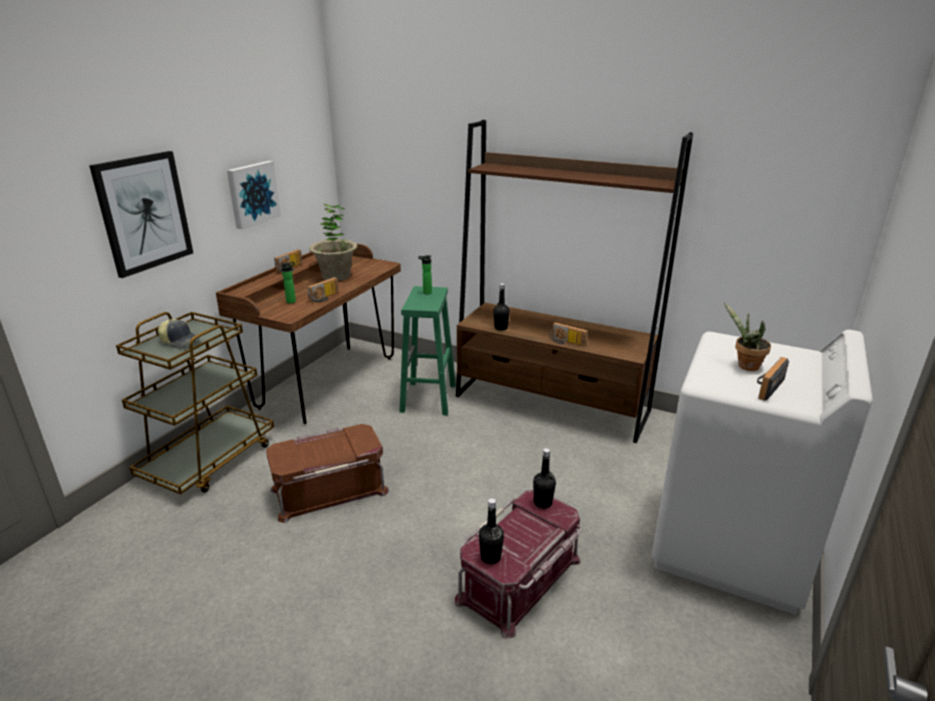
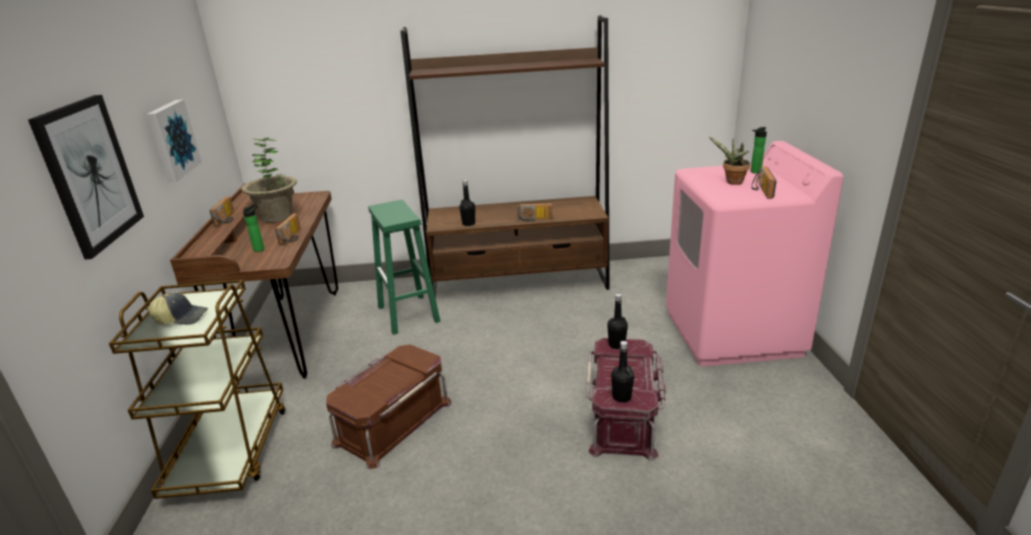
camera: 30 degrees left, 0 degrees up
bottle [418,255,432,295] -> bottle moved to [750,127,767,174]
white washing machine [652,330,873,615] -> pink washing machine [666,141,843,366]

